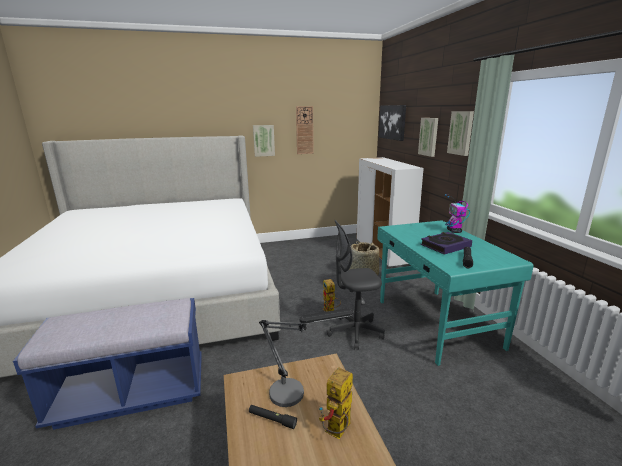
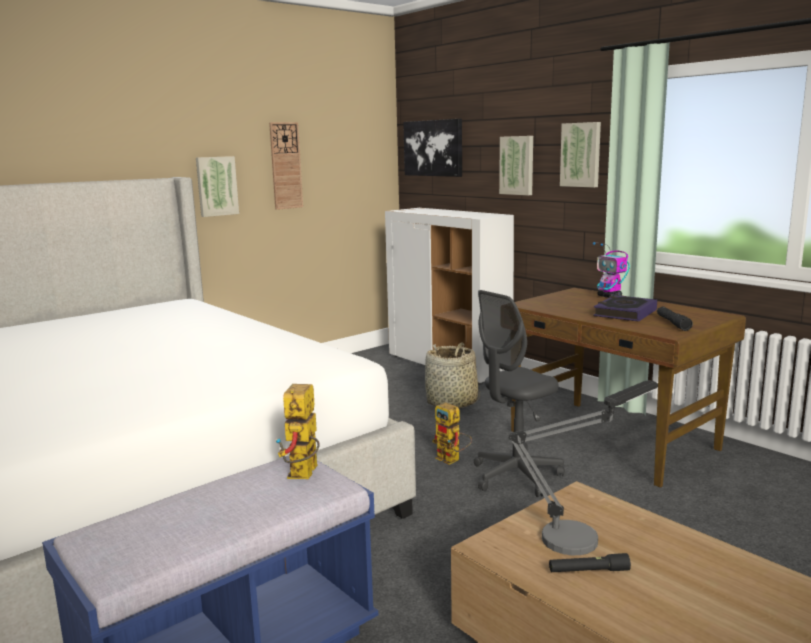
camera: 25 degrees left, 5 degrees down
toy robot [319,367,353,439] -> toy robot moved to [276,384,320,479]
turquoise desk [377,220,534,366] -> brown desk [511,288,746,488]

